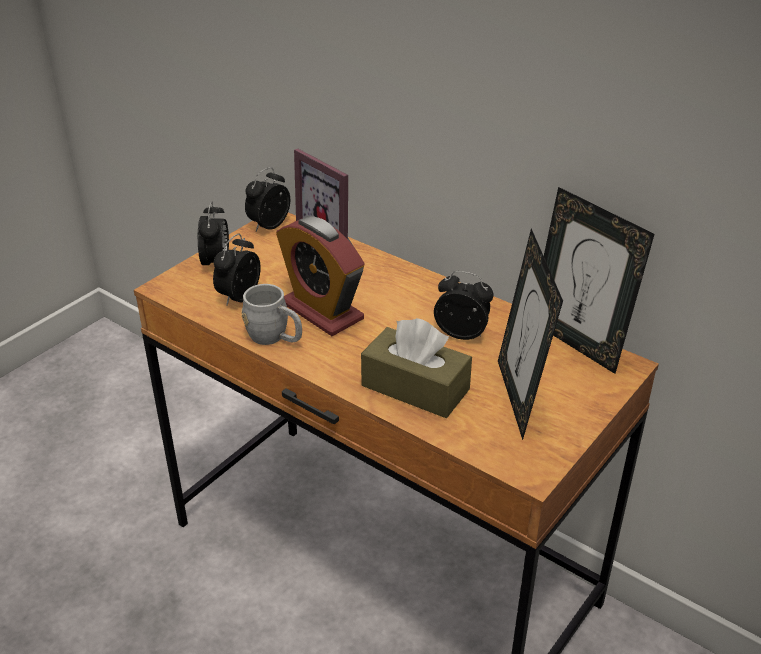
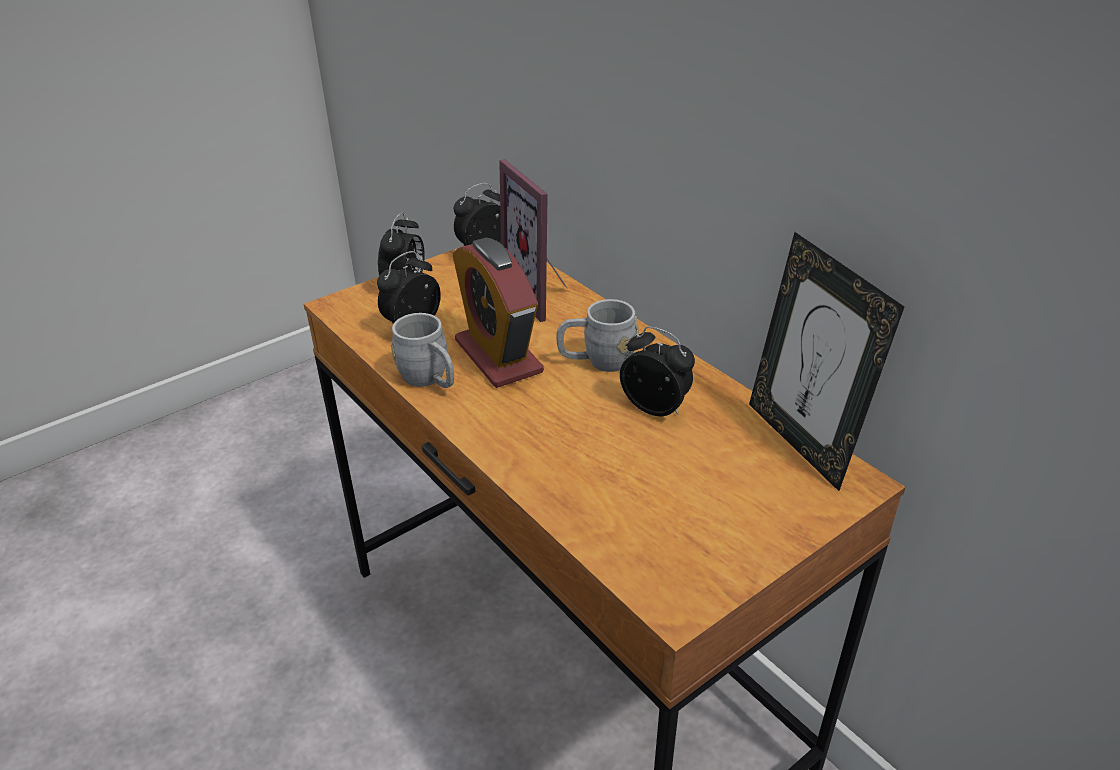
camera: 15 degrees right, 0 degrees up
brown tissue box [361,318,472,418] -> none
picture frame [498,229,563,440] -> none
none -> grey mug [556,299,639,372]

